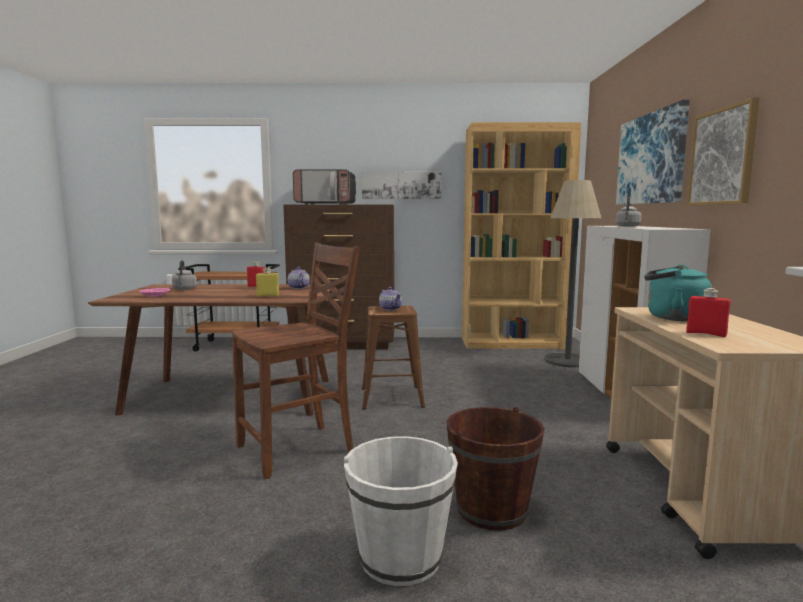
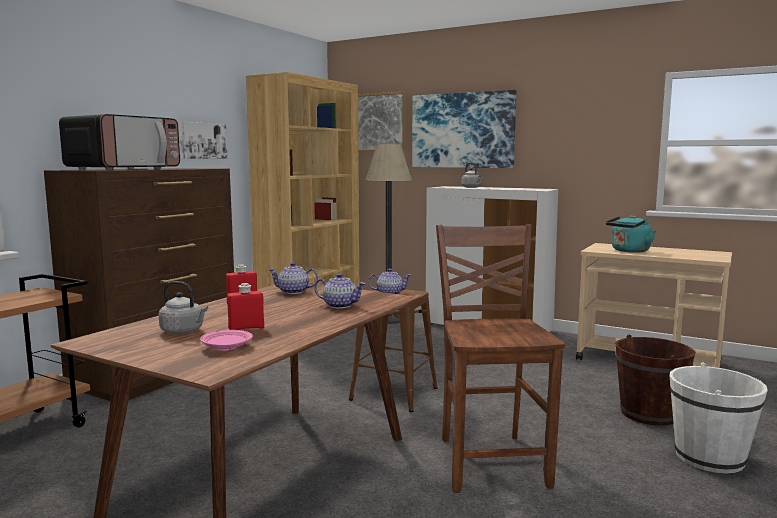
camera: 60 degrees left, 0 degrees up
yellow bottle [256,267,279,297] -> teapot [314,273,366,309]
red bottle [686,288,731,337] -> red bottle moved to [227,283,264,330]
picture [687,97,760,206] -> picture moved to [358,92,406,151]

